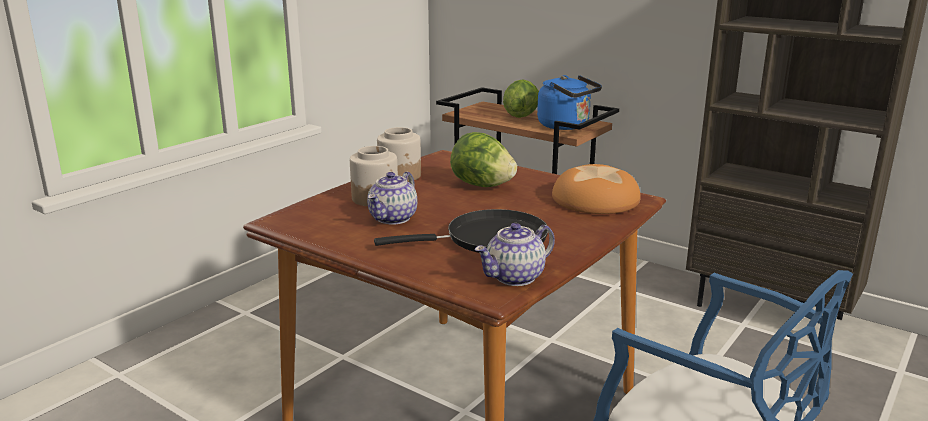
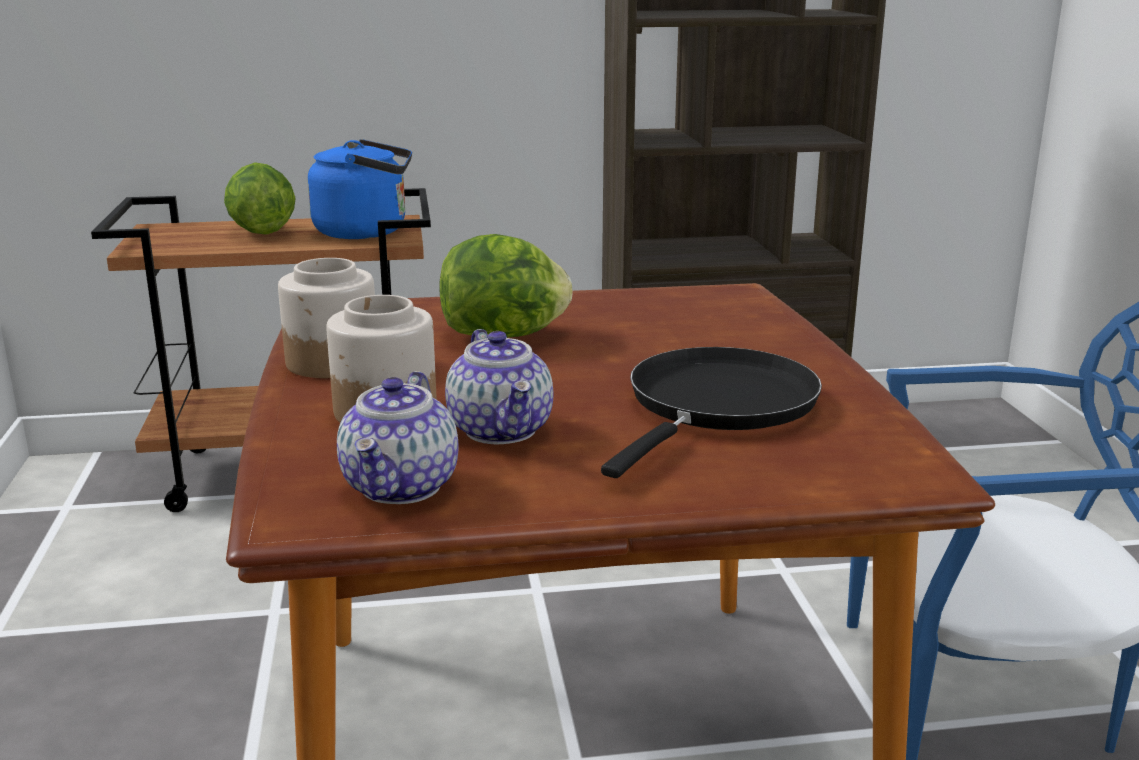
camera: 45 degrees left, 0 degrees up
teapot [474,223,555,286] -> teapot moved to [337,371,459,504]
bread [552,164,641,214] -> none

